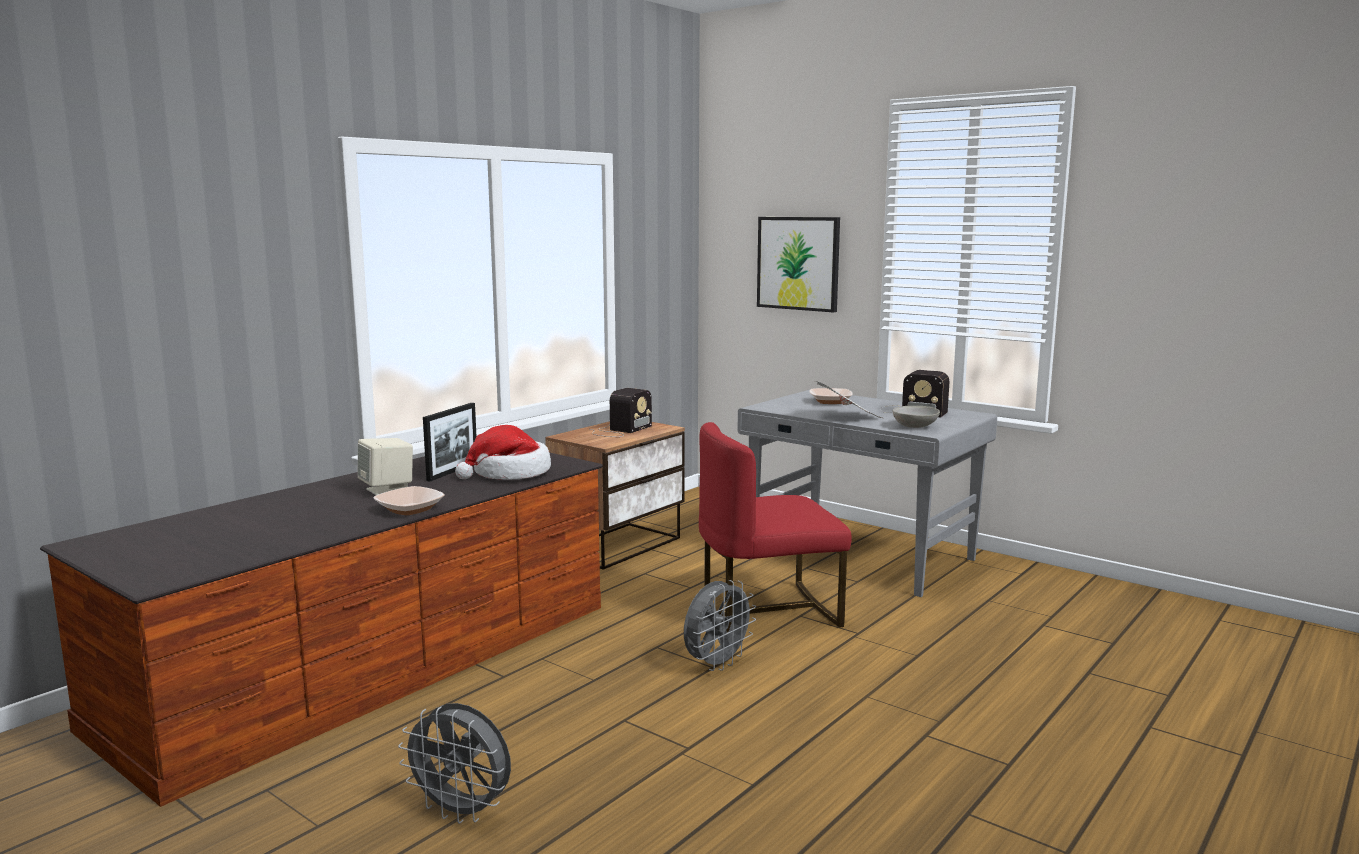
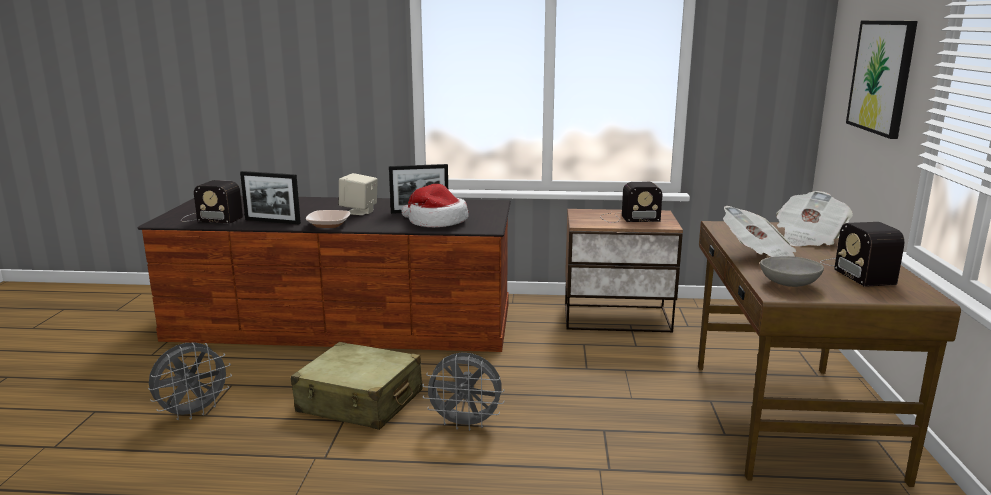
camera: 55 degrees right, 5 degrees up
grey fan [398,703,511,824] -> grey fan turned 120 degrees counterclockwise [148,342,232,420]
red chair [699,422,852,632] -> none
grey desk [738,390,997,597] -> brown desk [698,221,961,487]
bowl [809,388,853,404] -> newspaper [776,191,853,246]
none -> radio [181,180,243,224]
none -> picture frame [240,171,301,224]
none -> beige suitcase [291,342,423,430]

